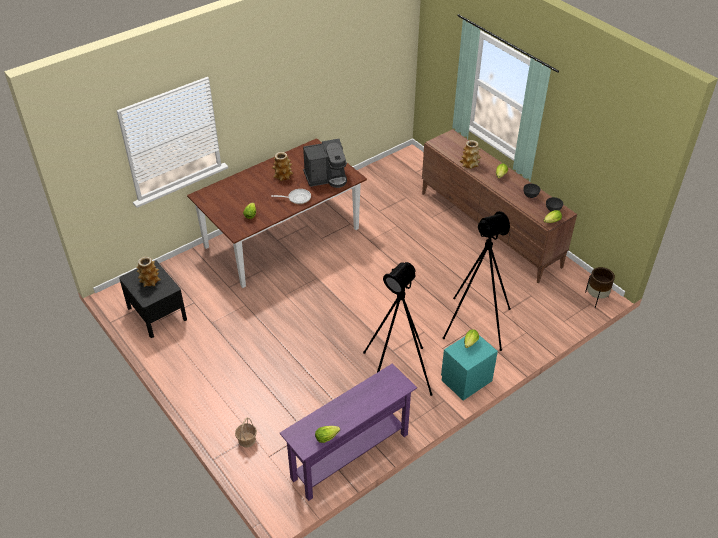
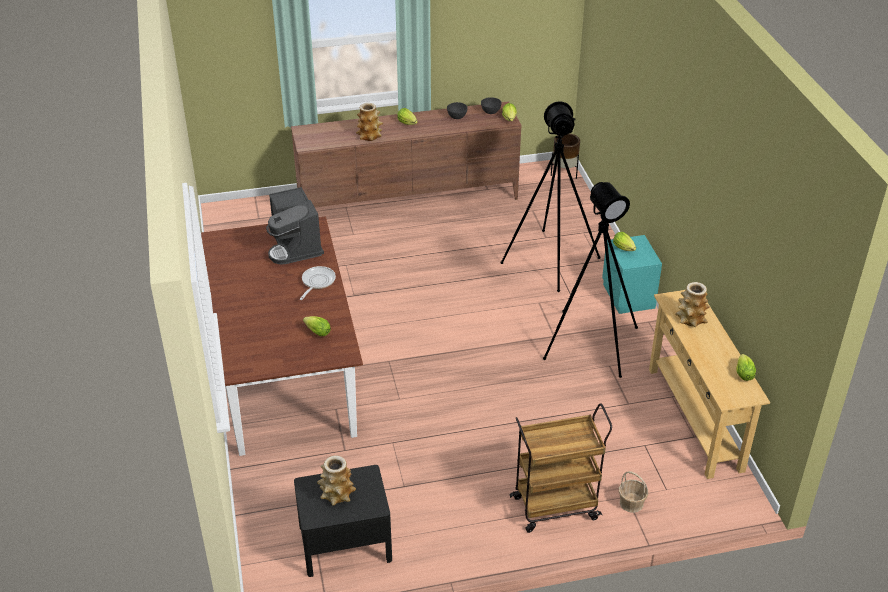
camera: 65 degrees left, 5 degrees down
vase [272,152,293,181] -> vase moved to [675,282,710,327]
purple console table [280,363,417,501] -> beige console table [649,290,770,479]
coffee machine [303,139,347,188] -> coffee machine turned 150 degrees clockwise [266,187,324,265]
none -> brown cart [509,403,612,533]

